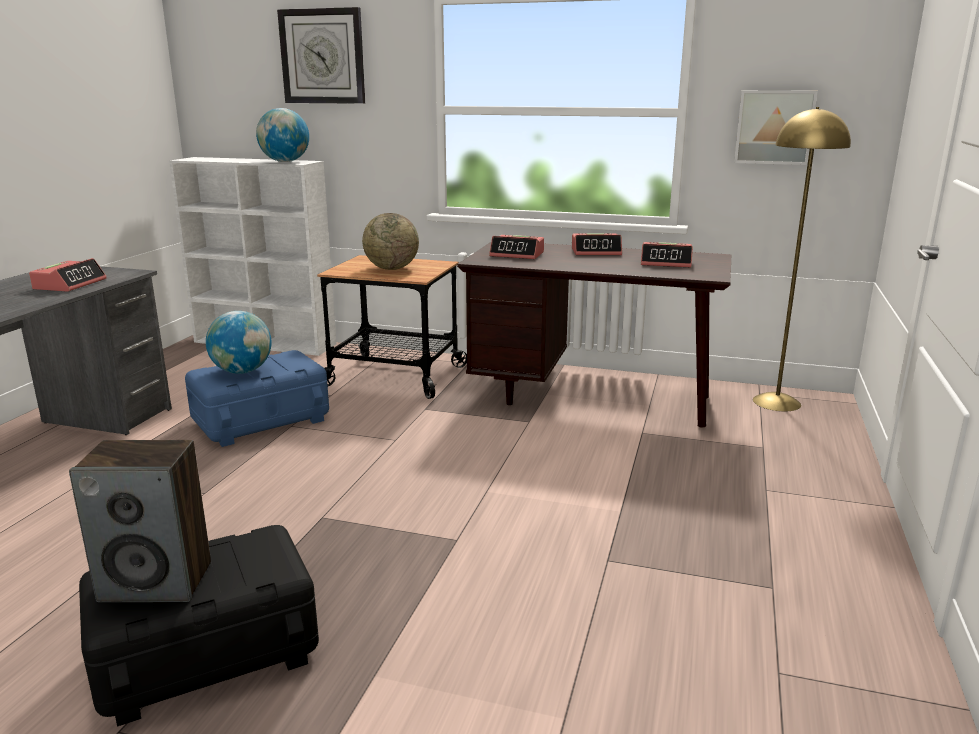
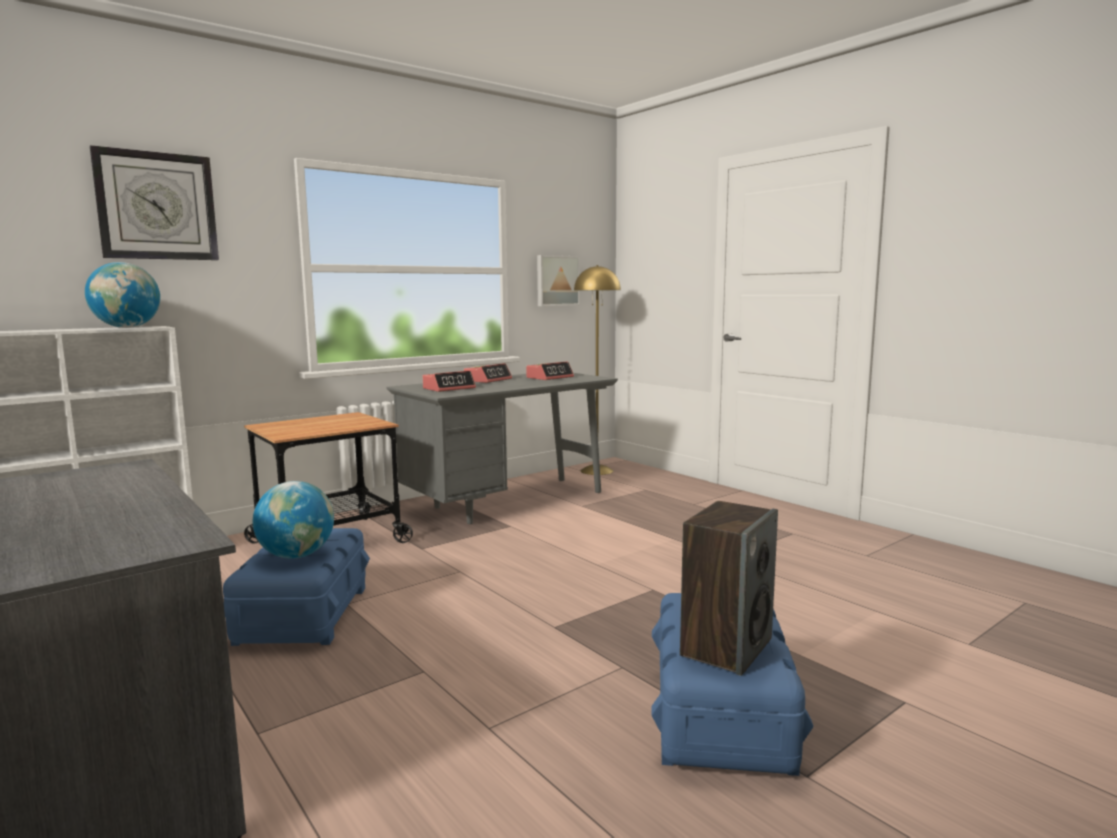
camera: 55 degrees left, 10 degrees down
alarm clock [29,258,107,292] -> none
black storage box [79,525,319,727] -> blue storage box [651,593,813,776]
globe [362,213,419,270] -> none
brown desk [457,242,731,428] -> grey desk [387,373,618,524]

